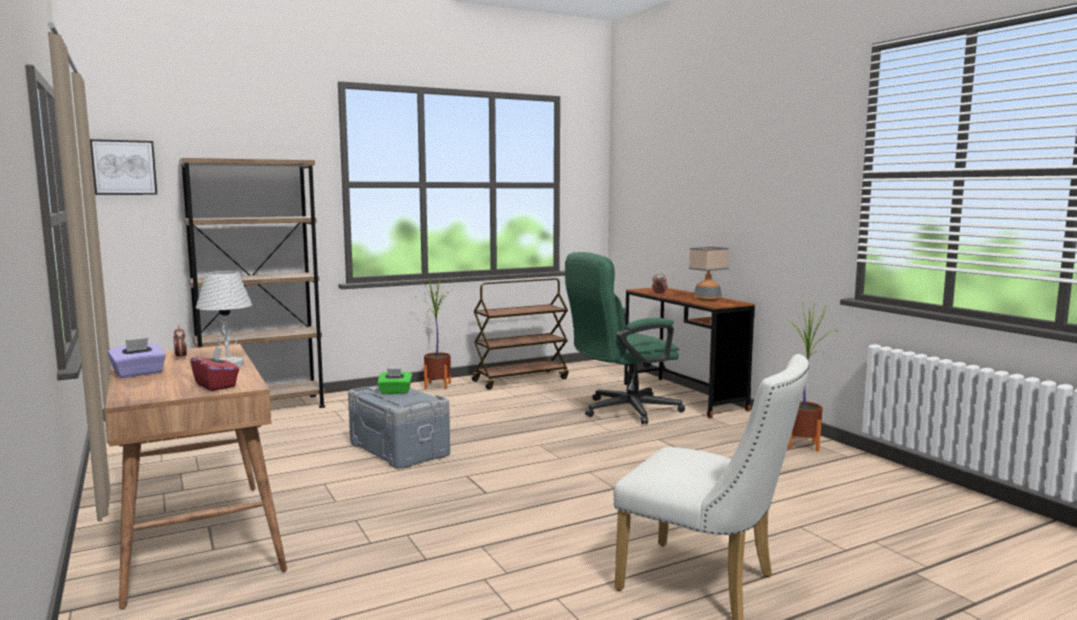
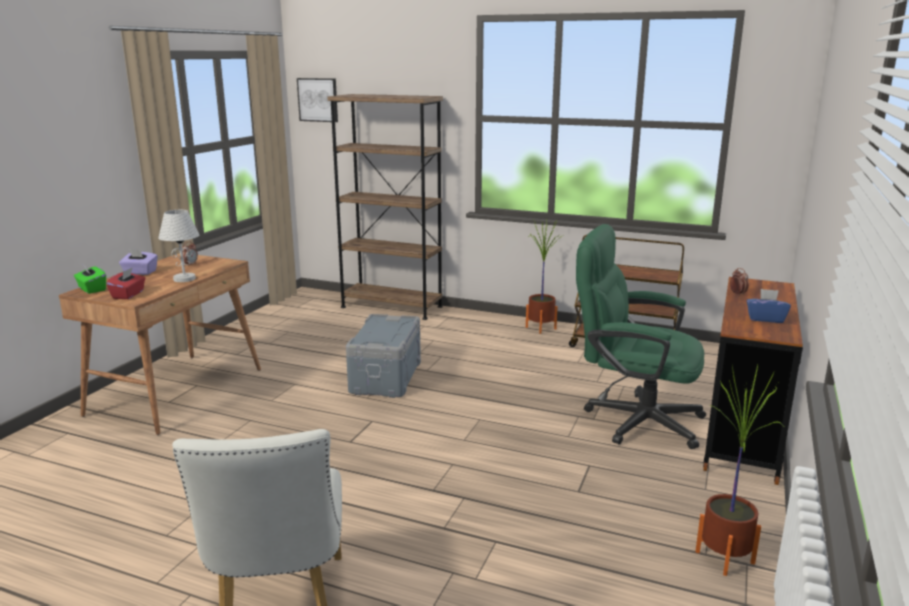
camera: 50 degrees right, 10 degrees up
green tissue box [377,369,412,394] -> green tissue box moved to [74,264,106,294]
table lamp [689,247,729,301] -> blue tissue box [747,289,791,323]

